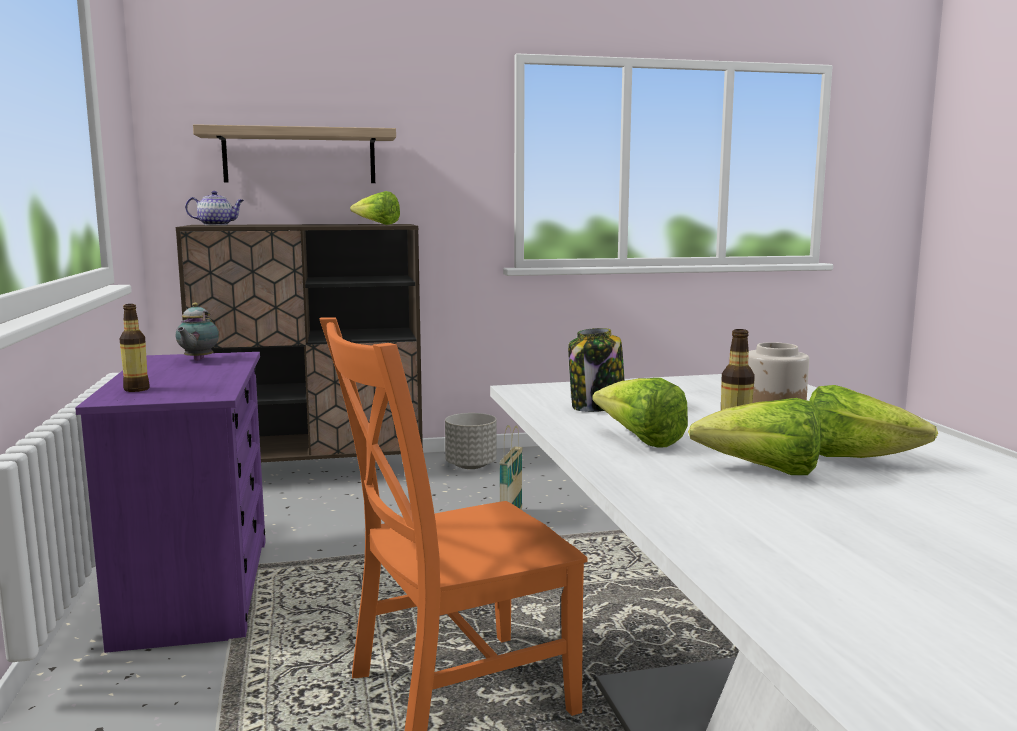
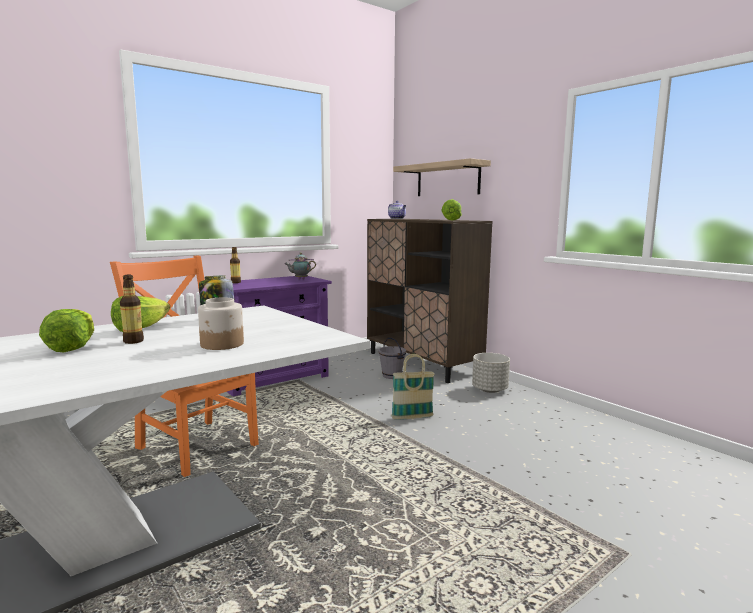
camera: 65 degrees right, 0 degrees up
lettuce [809,385,938,458] -> none
none -> grey bucket [379,337,406,379]

